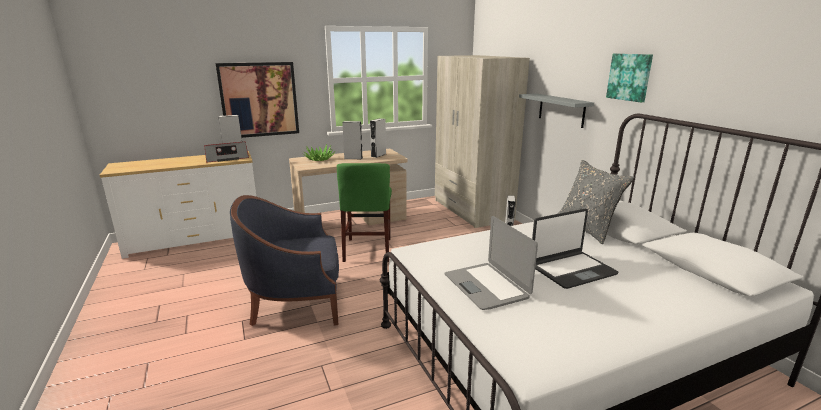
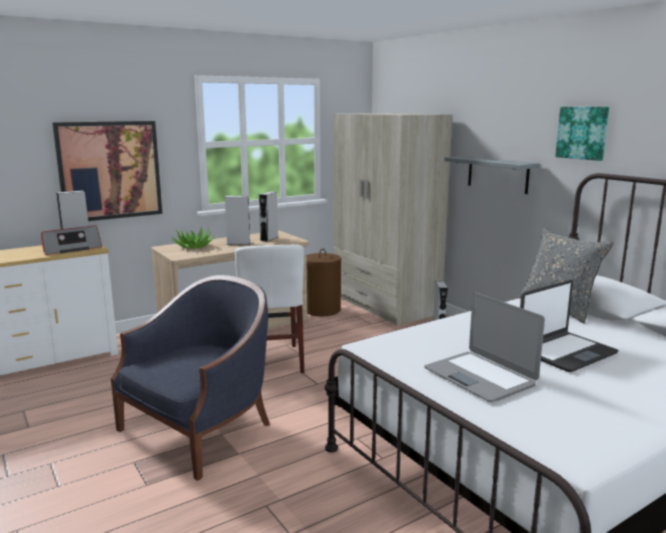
camera: 10 degrees left, 5 degrees down
blue armchair [230,195,339,326] -> blue armchair turned 150 degrees clockwise [111,275,270,481]
green chair [337,163,392,262] -> white chair [235,245,304,373]
none -> brown laundry basket [306,249,341,316]

